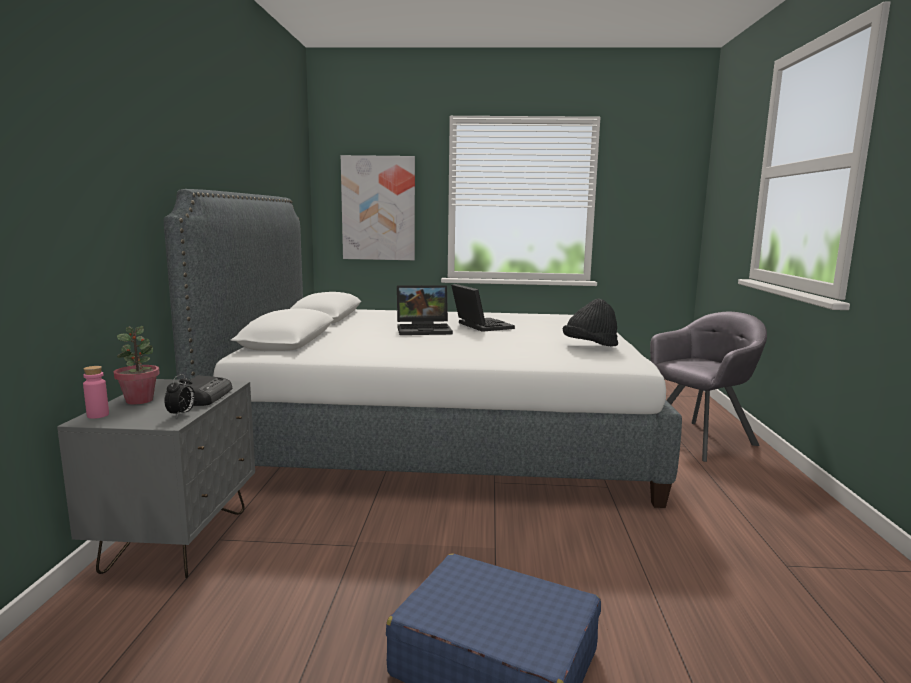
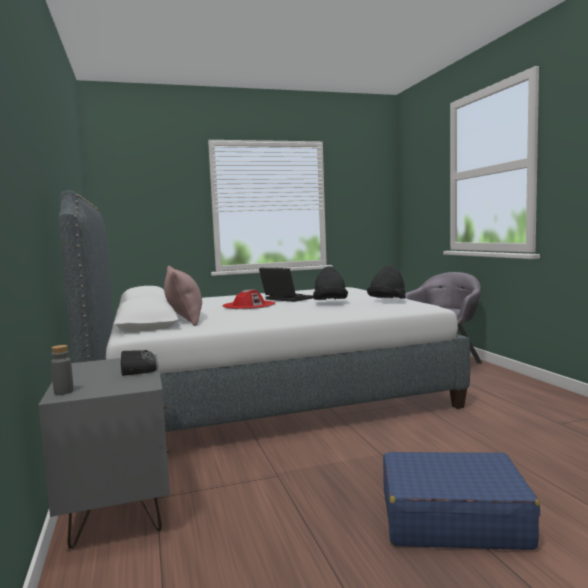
camera: 20 degrees left, 5 degrees down
pink bottle [83,366,109,419] -> grey bottle [51,345,74,395]
potted plant [113,326,160,405] -> none
alarm clock [165,374,195,417] -> none
picture [341,155,415,260] -> none
laptop [397,285,453,335] -> red hat [222,289,276,309]
none -> pink pillow [164,266,202,326]
none -> black hat [313,266,348,300]

